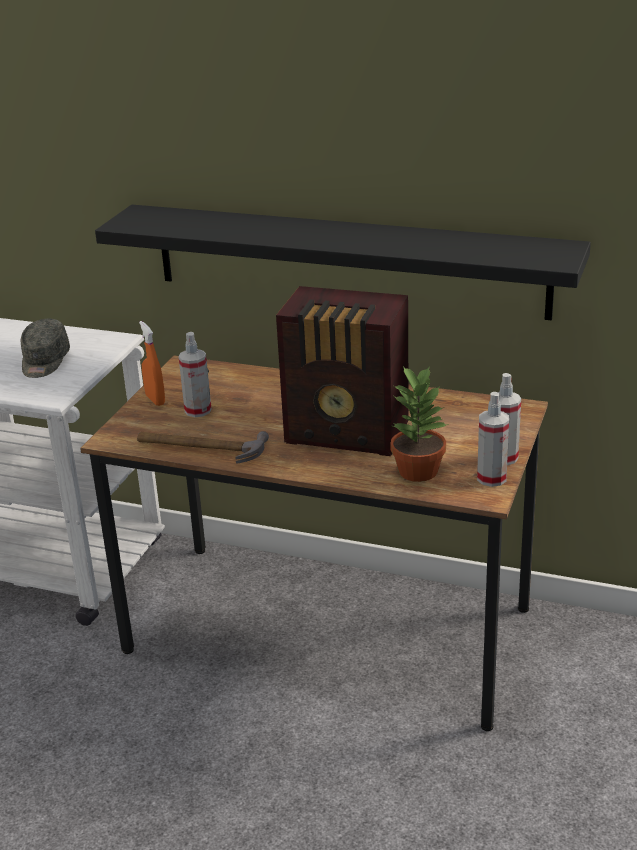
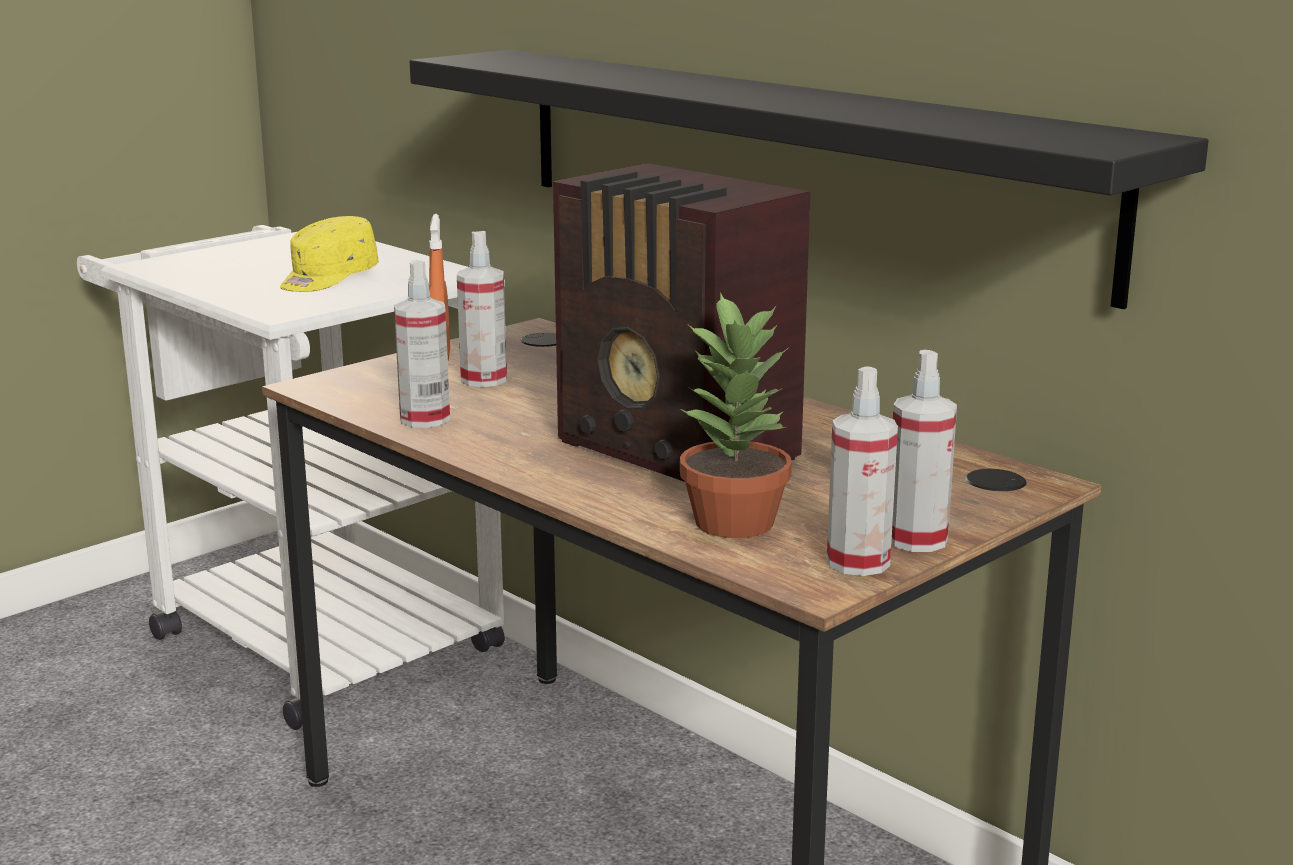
camera: 25 degrees right, 10 degrees down
grey cap [21,318,70,378] -> yellow cap [280,216,379,292]
hammer [137,431,269,464] -> spray bottle [394,260,450,428]

